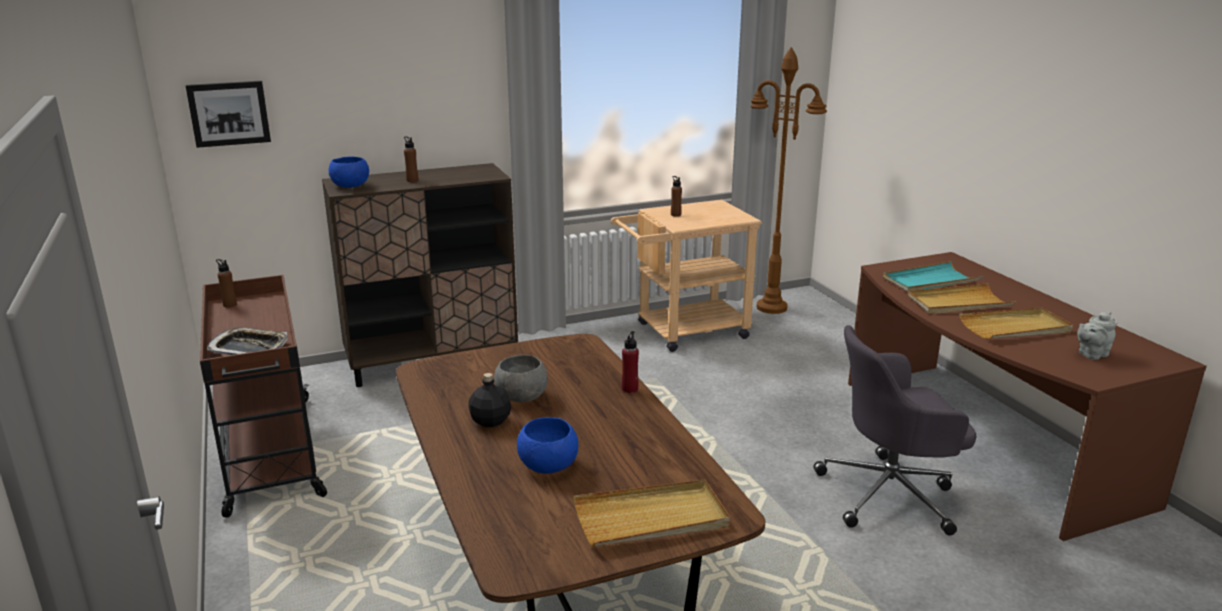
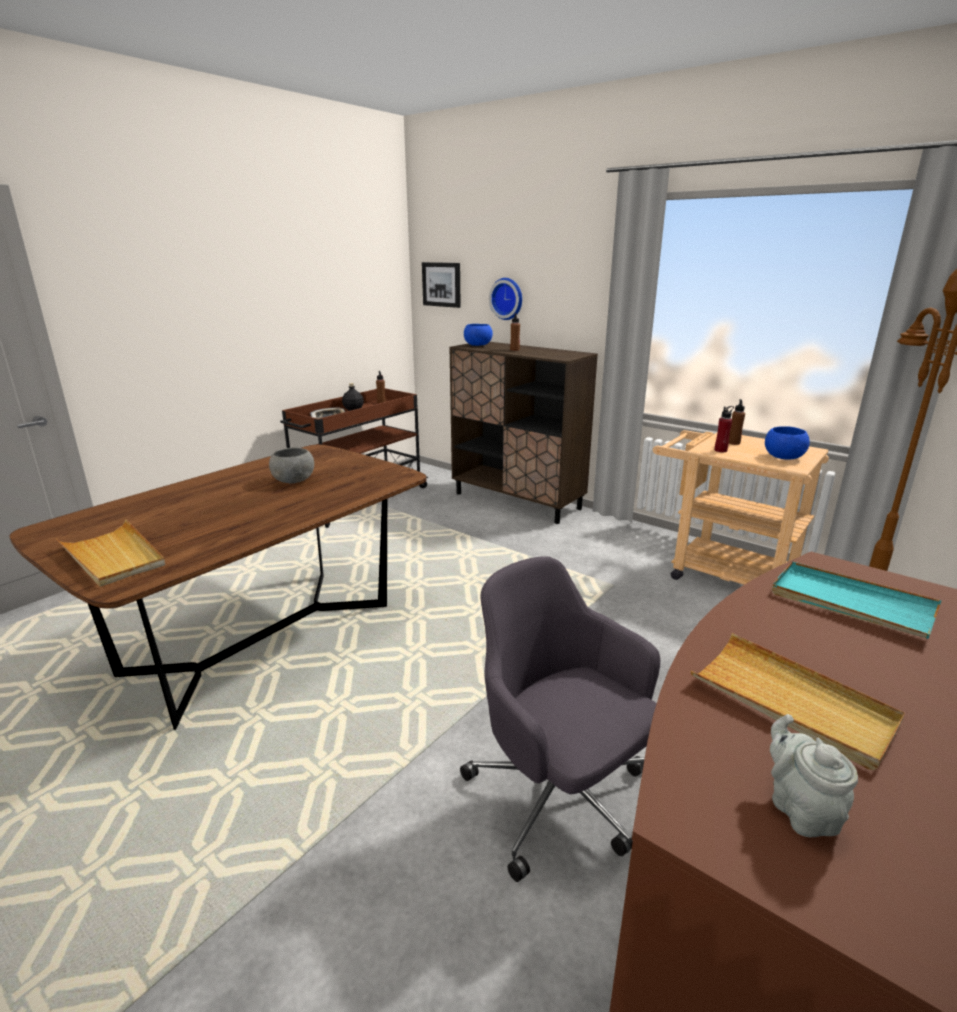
camera: 60 degrees right, 0 degrees up
black bottle [469,373,511,427] -> black bottle moved to [342,383,364,411]
blue bowl [517,417,578,474] -> blue bowl moved to [765,426,810,460]
red bottle [622,331,639,393] -> red bottle moved to [715,406,734,452]
beige tray [908,283,1016,314] -> none
grey teapot [1077,312,1117,360] -> grey teapot turned 45 degrees clockwise [770,714,858,837]
none -> wall clock [489,278,522,320]

